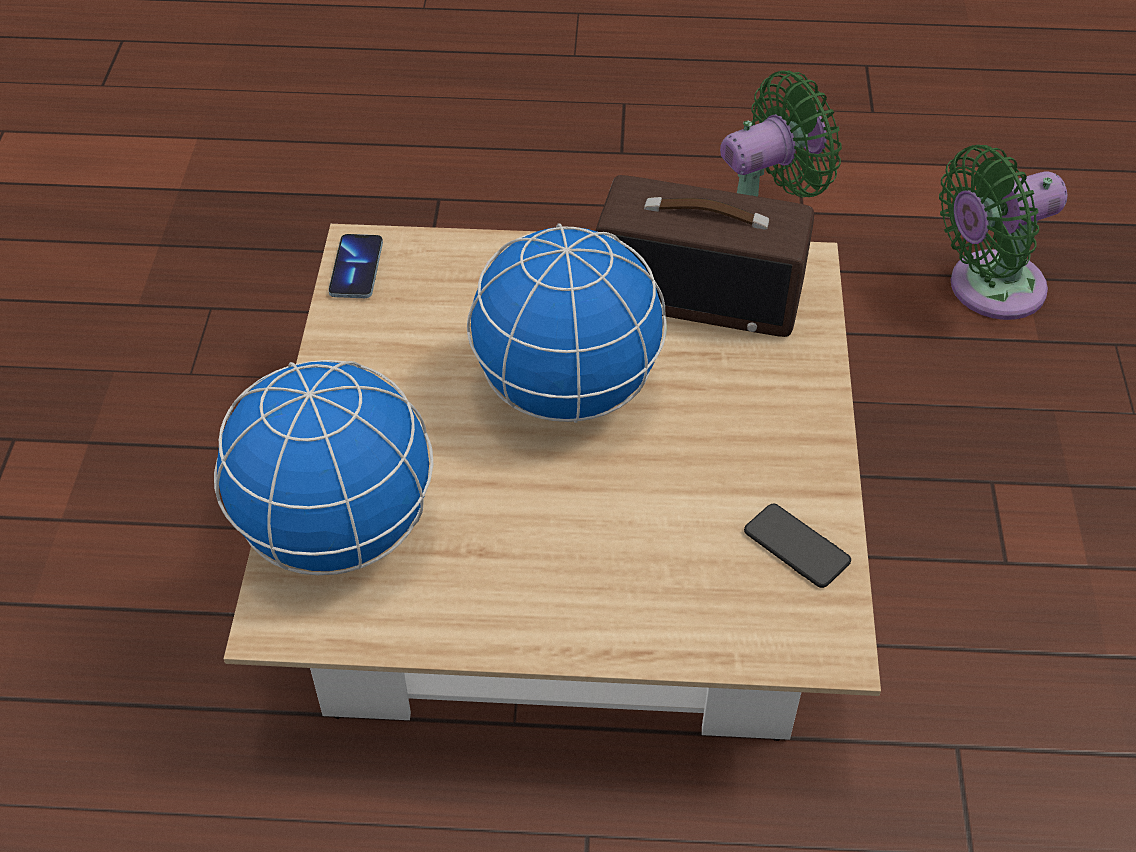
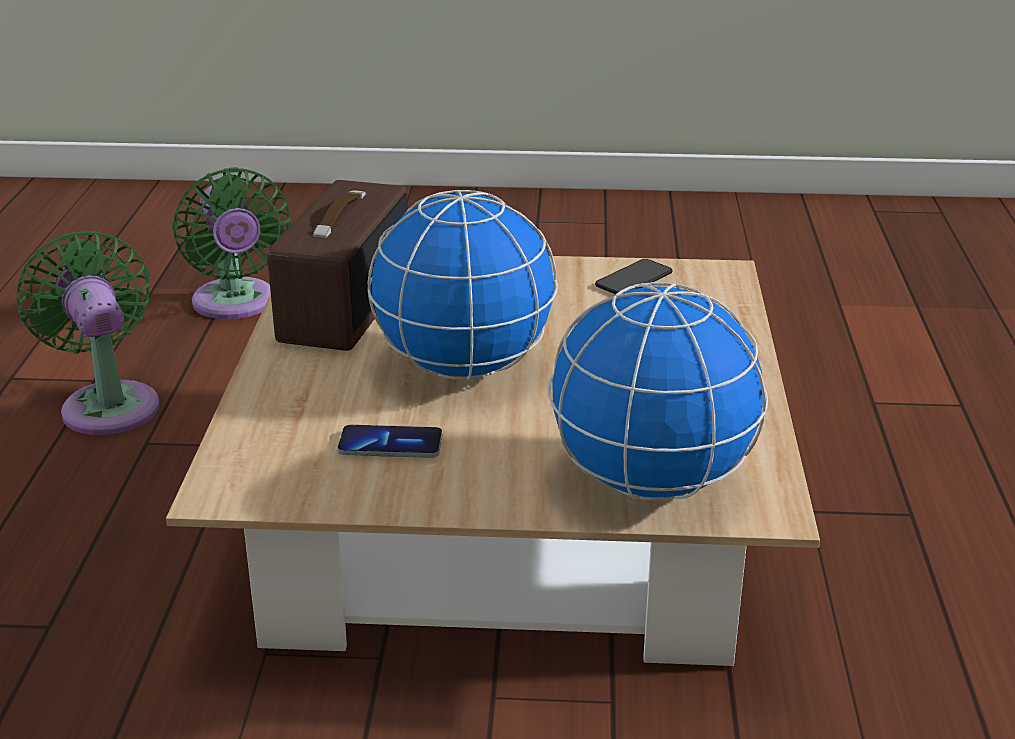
camera: 90 degrees left, 20 degrees down
phone [328,234,383,298] -> phone moved to [338,425,443,458]

